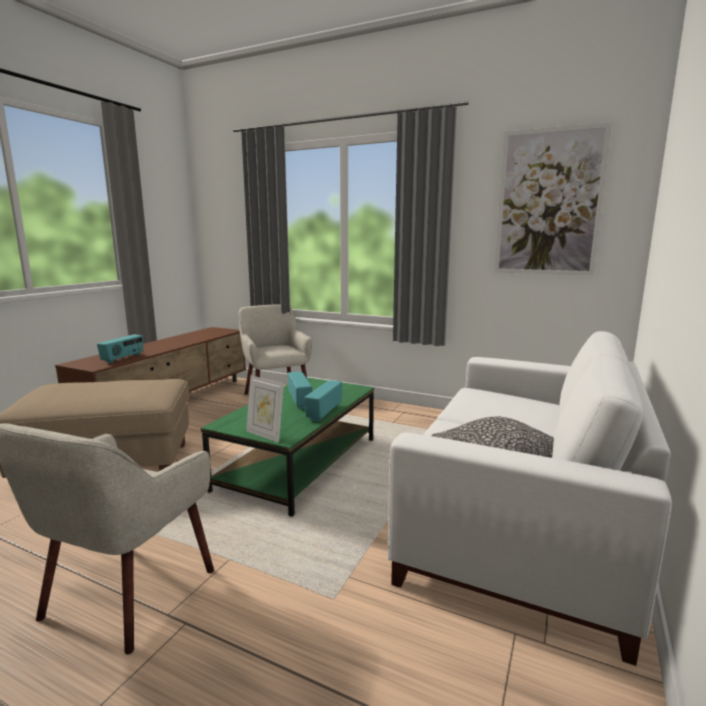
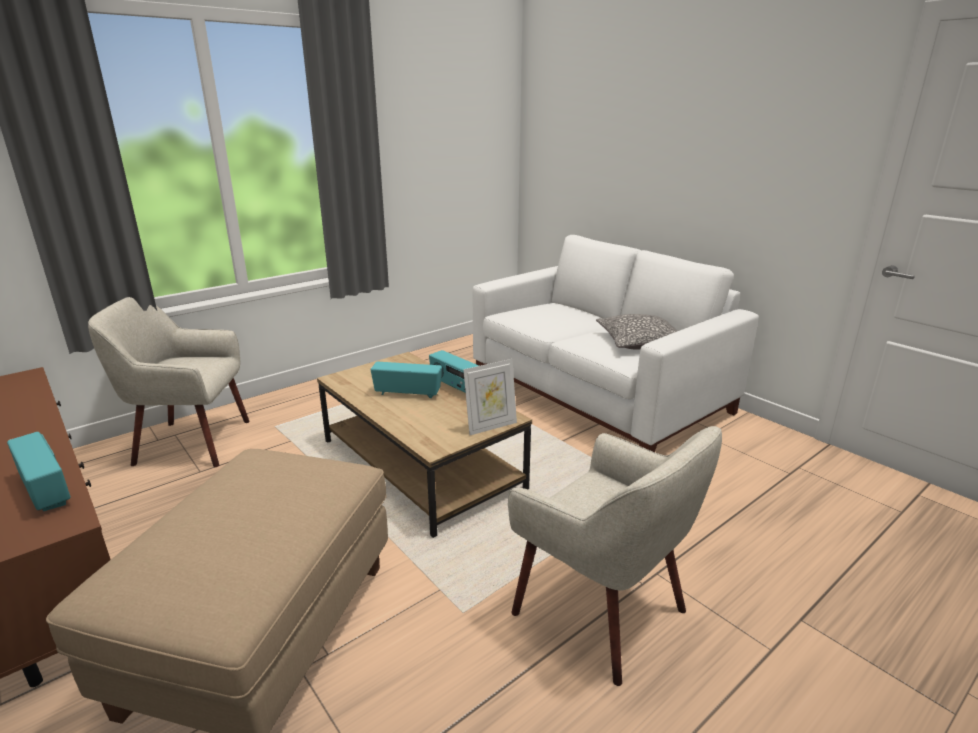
camera: 65 degrees left, 10 degrees up
green coffee table [201,377,374,517] -> brown coffee table [317,352,532,538]
picture [494,122,612,275] -> none

